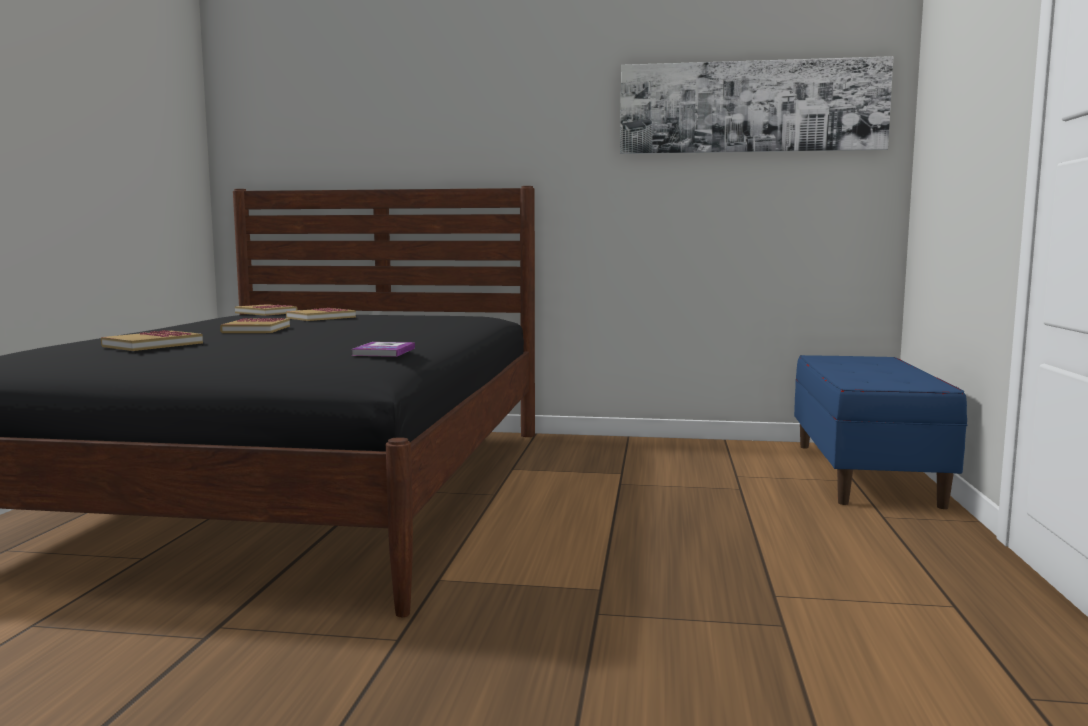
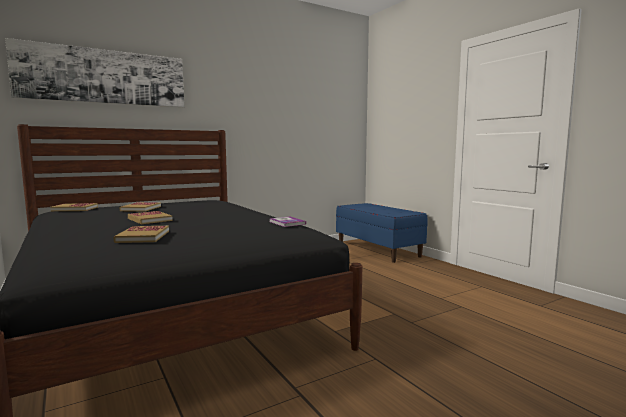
camera: 40 degrees left, 0 degrees up
picture [620,56,894,154] -> picture moved to [5,38,184,107]

